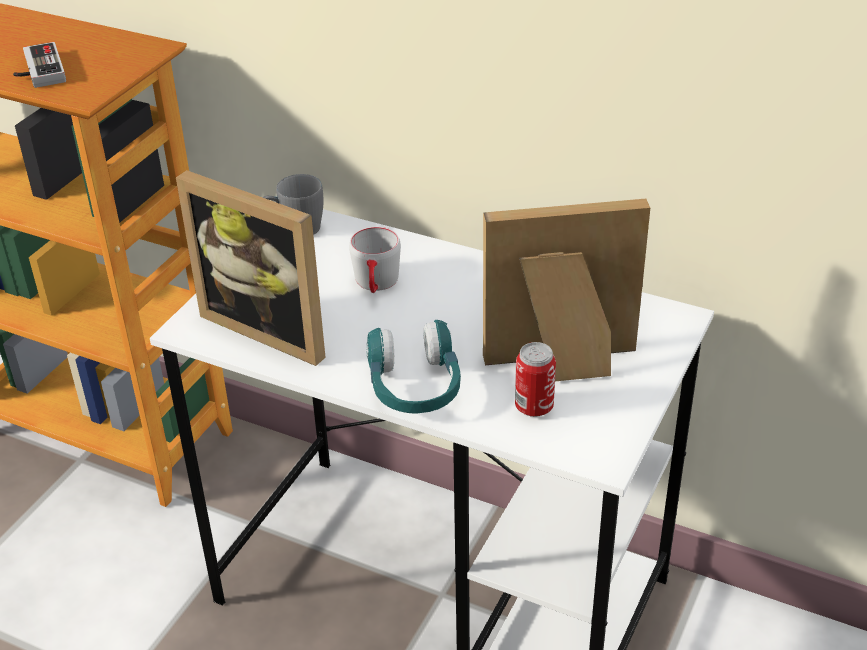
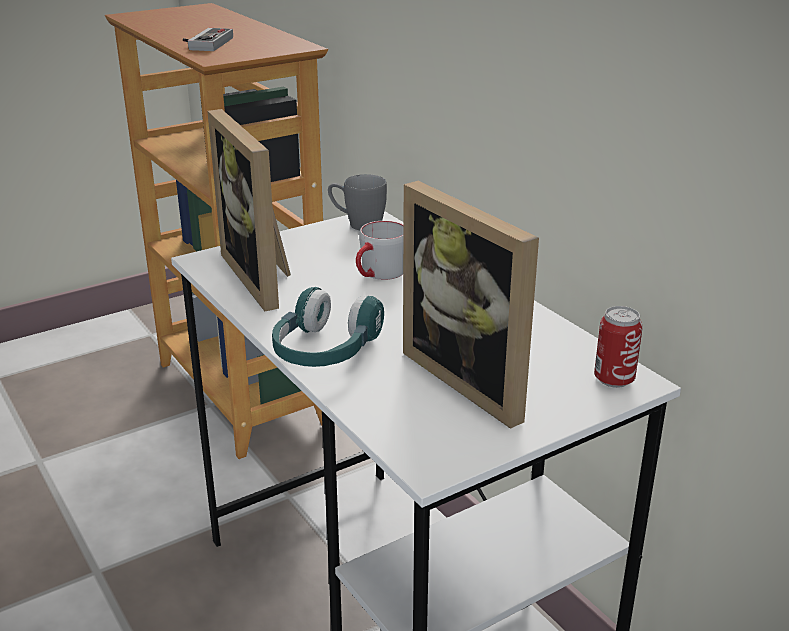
camera: 30 degrees right, 10 degrees down
picture frame [483,199,650,381] -> picture frame turned 150 degrees counterclockwise [403,181,539,429]
can [515,342,556,417] -> can moved to [594,306,643,388]

